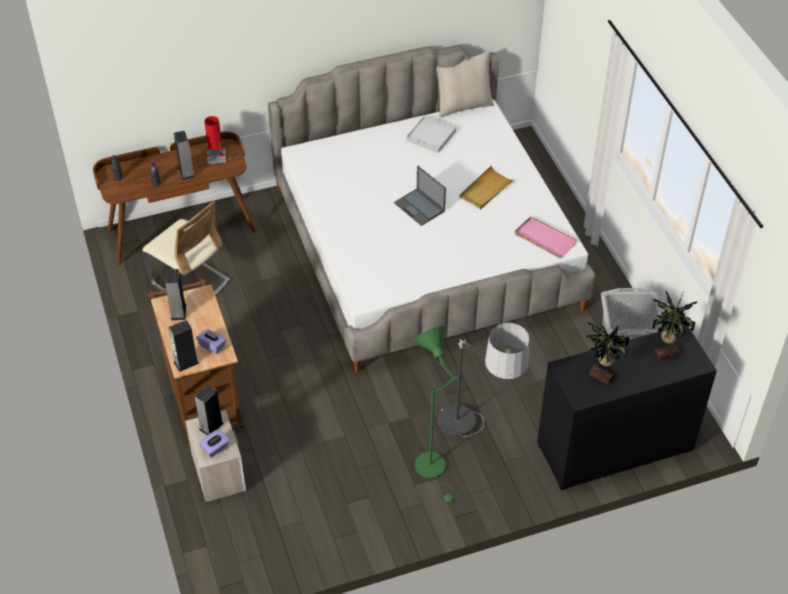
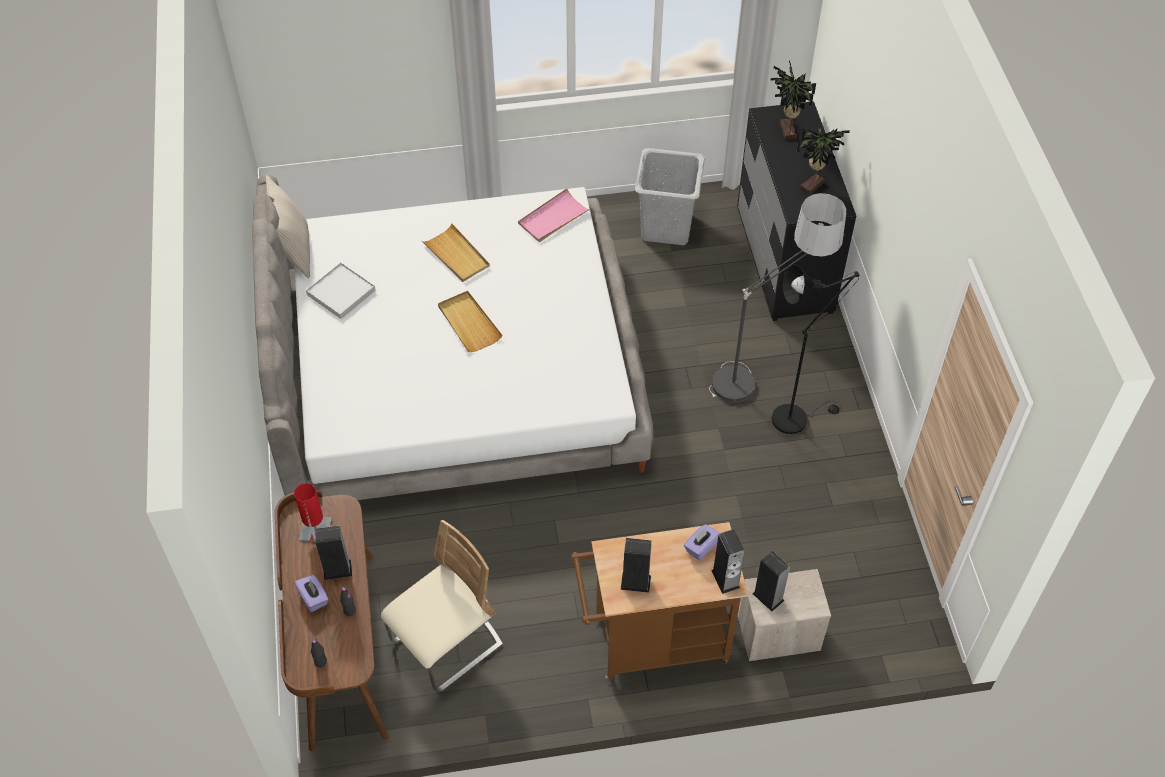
camera: 80 degrees left, 5 degrees up
purple tissue box [199,429,229,457] -> purple tissue box moved to [294,575,328,612]
laptop [394,166,446,226] -> beige tray [438,291,503,352]
green floor lamp [414,326,458,503] -> black floor lamp [772,265,860,434]

